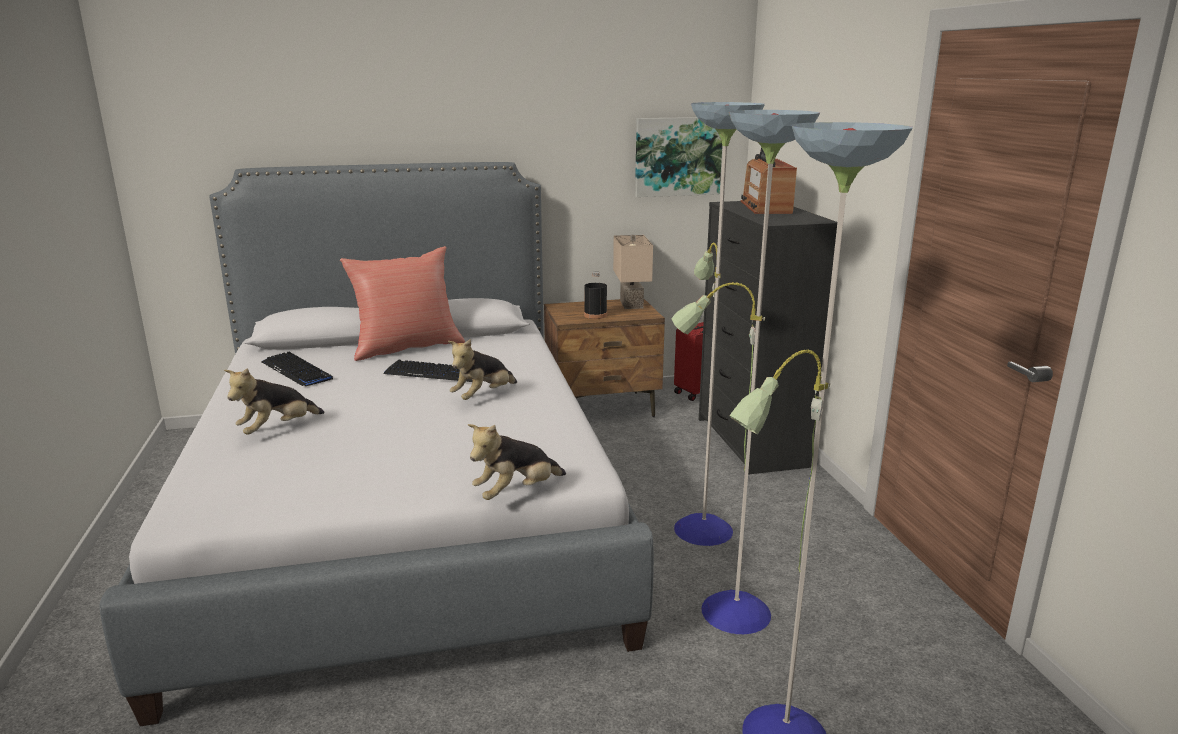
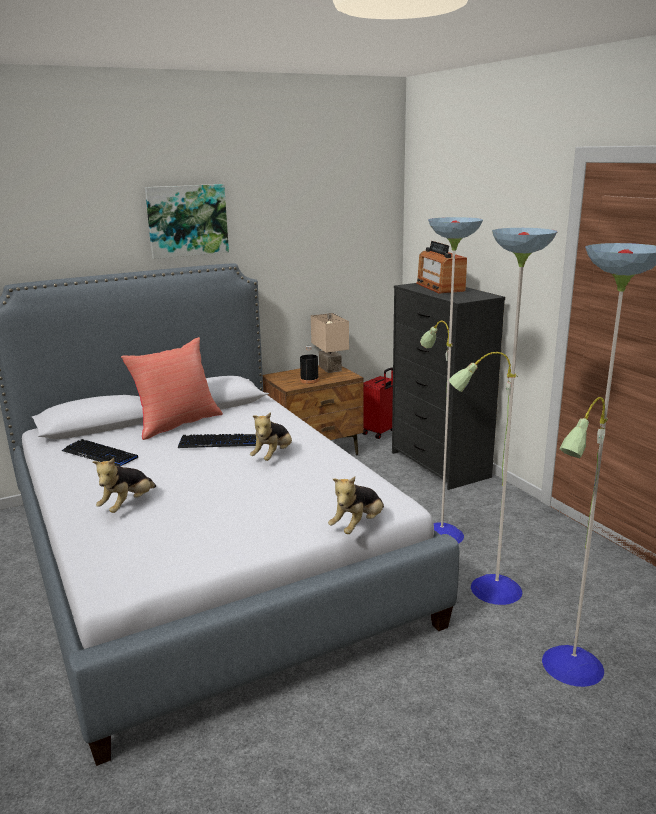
camera: 15 degrees left, 0 degrees up
picture [635,117,722,197] -> picture moved to [145,184,229,259]

